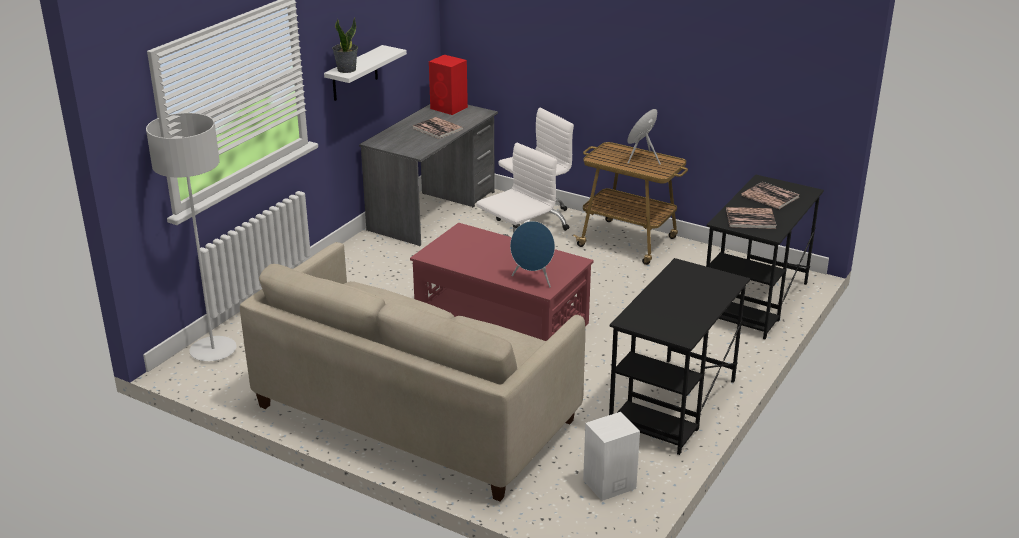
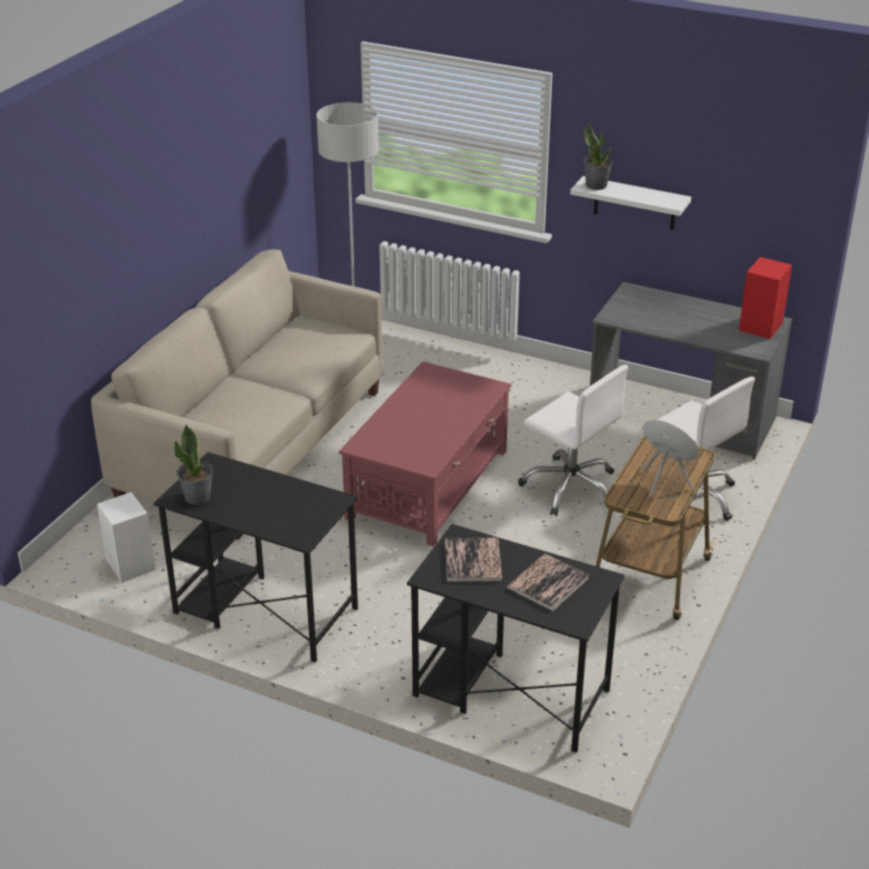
camera: 85 degrees right, 5 degrees up
book [413,117,463,139] -> none
blue speaker [510,221,555,287] -> none
none -> potted plant [174,424,213,505]

